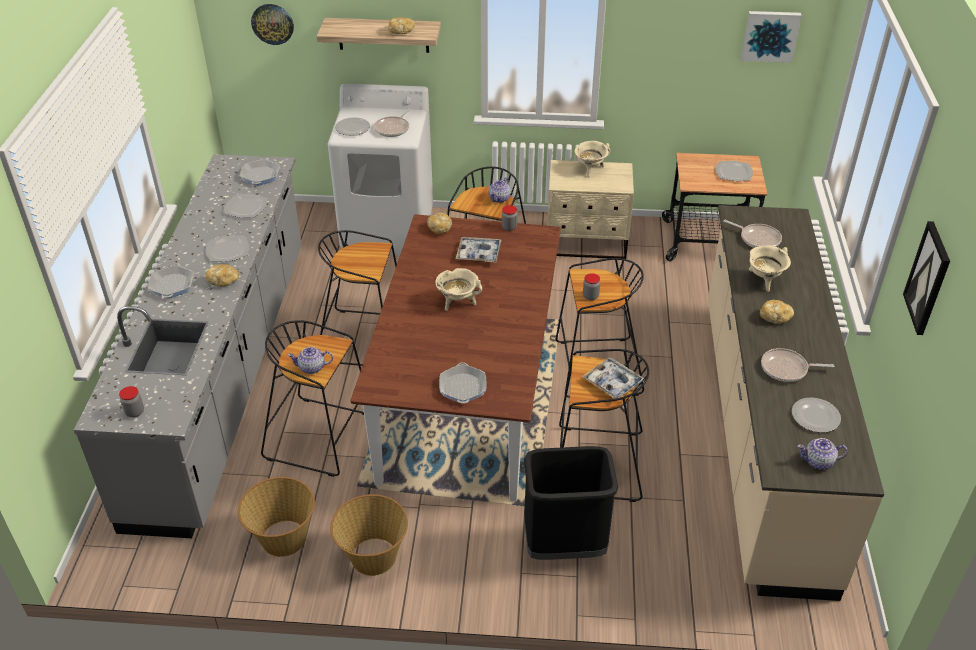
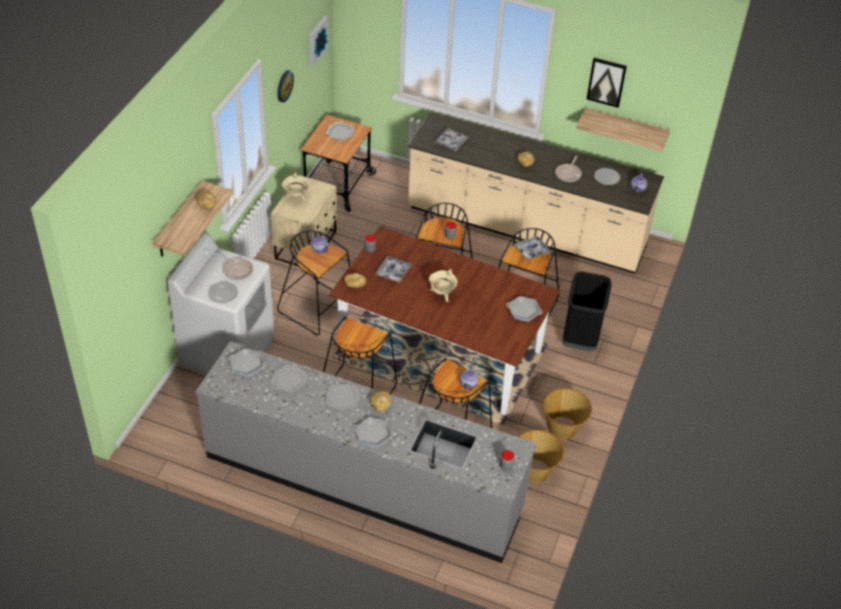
camera: 75 degrees left, 5 degrees up
wall clock [251,4,294,45] -> wall clock moved to [277,70,294,102]
frying pan [723,220,782,248] -> tray [434,128,468,151]
beige cooking pot [749,245,791,292] -> none
none -> shelf [576,108,670,152]

